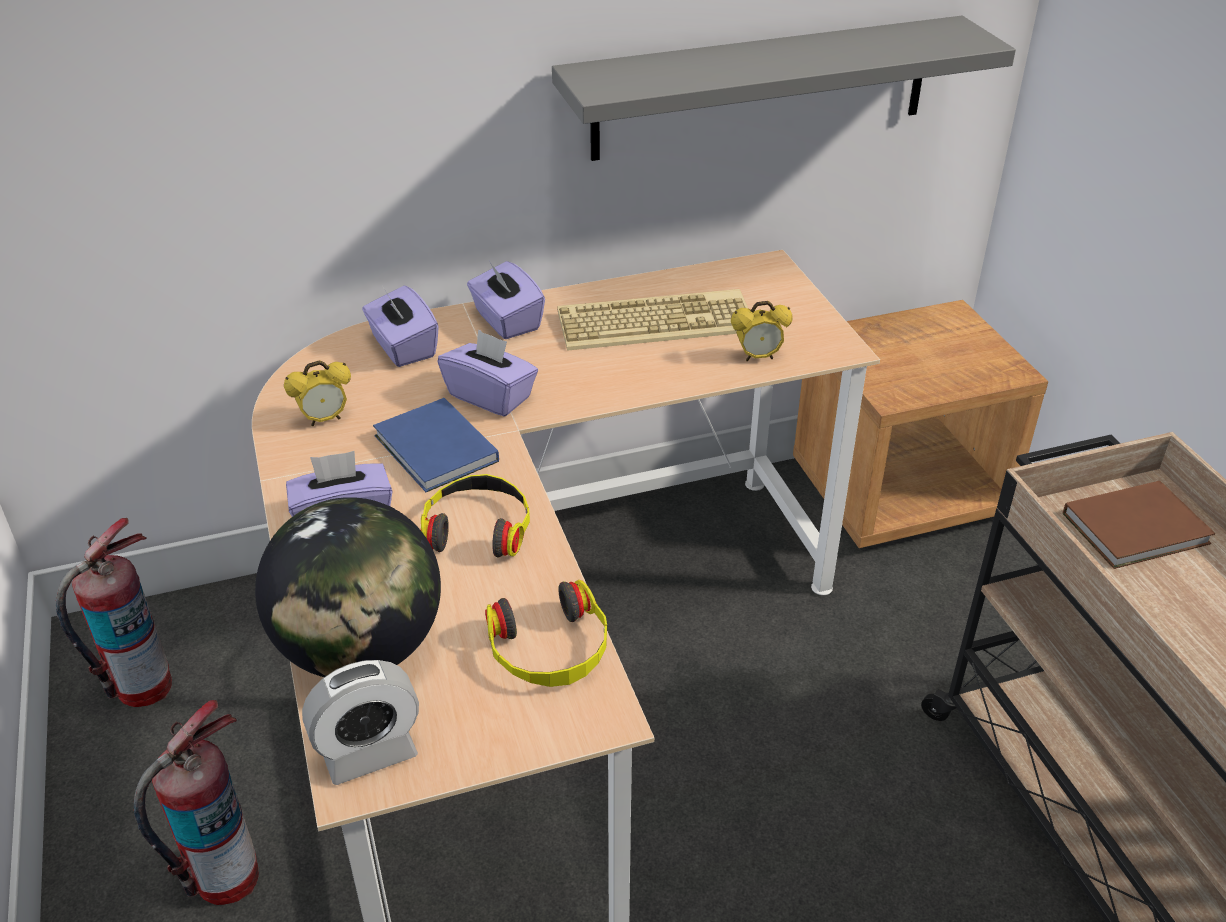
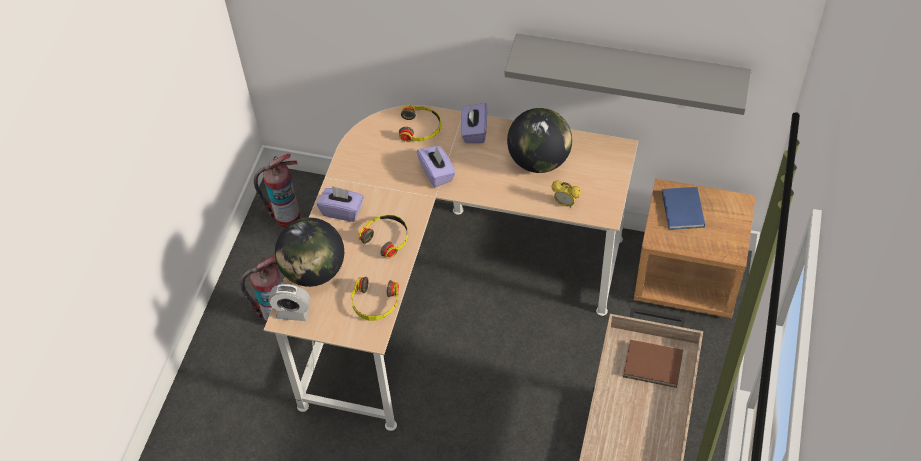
camera: 35 degrees right, 15 degrees up
alarm clock [284,360,351,426] -> none
purple tissue box [362,286,439,367] -> headphones [399,105,441,142]
blue book [373,398,499,492] -> blue book moved to [662,187,705,230]
keyboard [558,289,748,351] -> globe [507,108,572,173]

